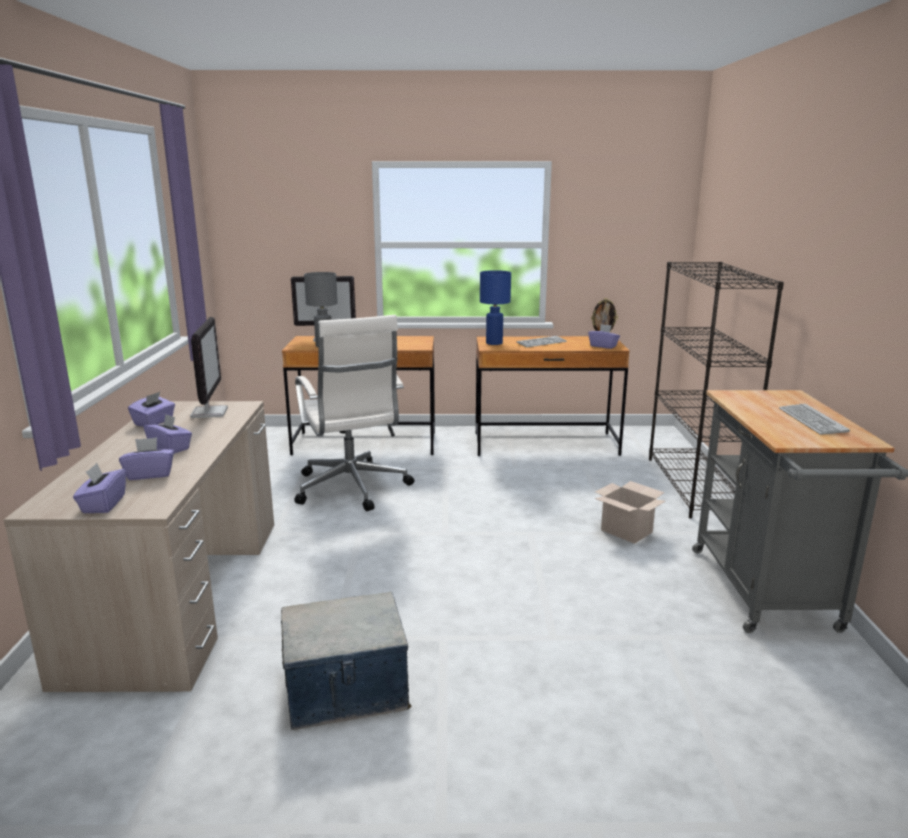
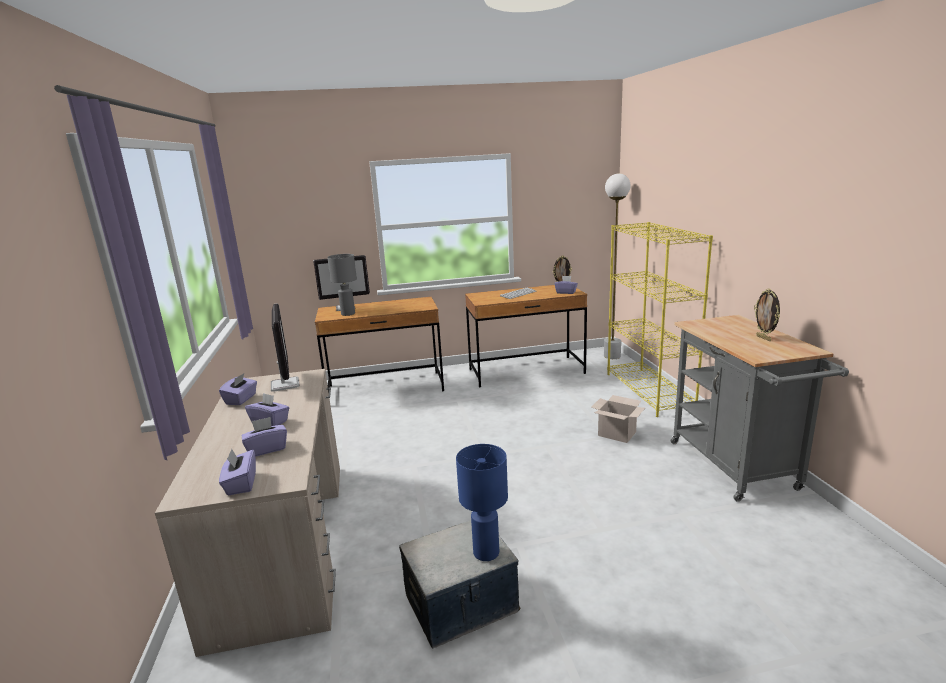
camera: 10 degrees left, 0 degrees up
white office chair [295,315,414,511] -> none
blue table lamp [480,270,511,345] -> blue table lamp moved to [456,444,508,561]
black bookcase [649,262,784,518] -> yellow bookcase [607,222,713,417]
keyboard [779,404,850,435] -> picture frame [754,288,780,341]
none -> white floor lamp [604,174,631,359]

